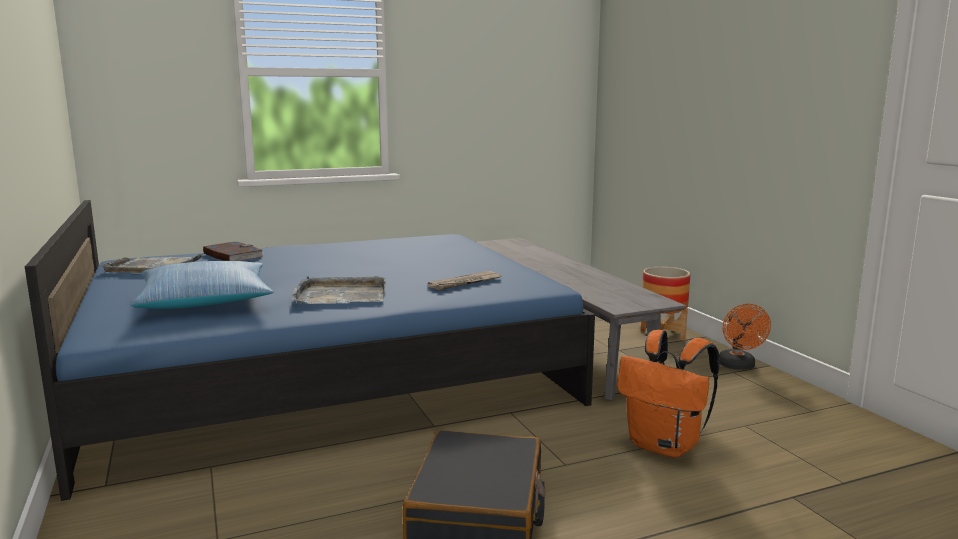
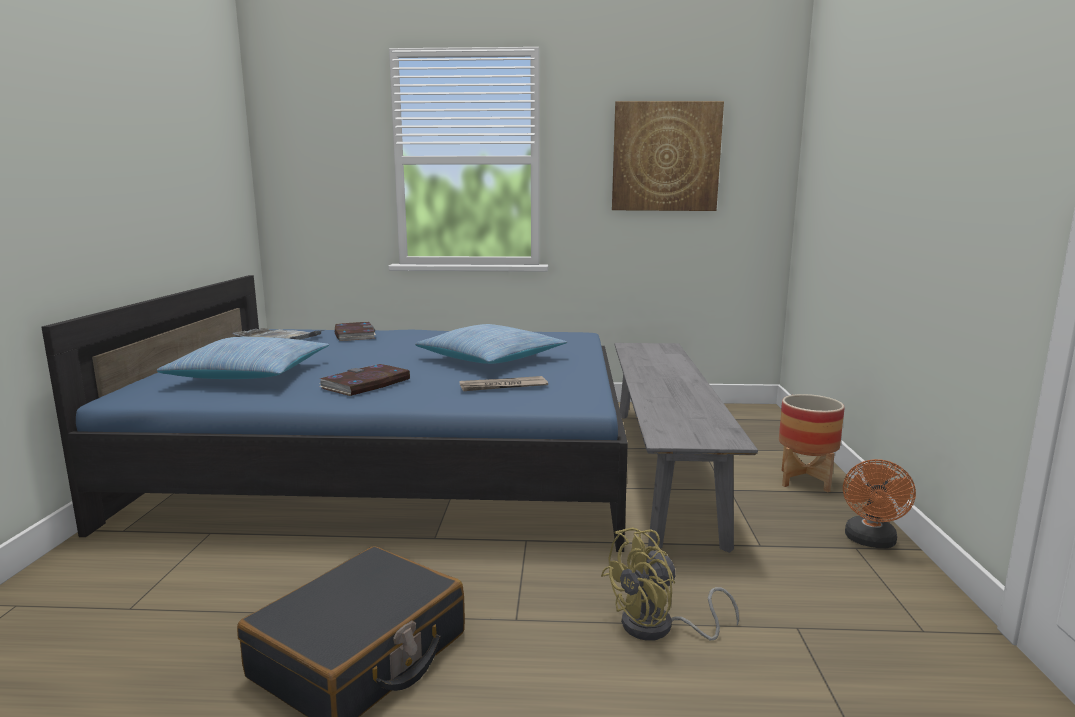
camera: 25 degrees right, 0 degrees up
grey tray [292,276,386,304] -> book [319,364,410,396]
orange backpack [617,330,720,458] -> yellow fan [601,527,739,641]
none -> pillow [415,324,567,364]
none -> picture [612,101,724,211]

